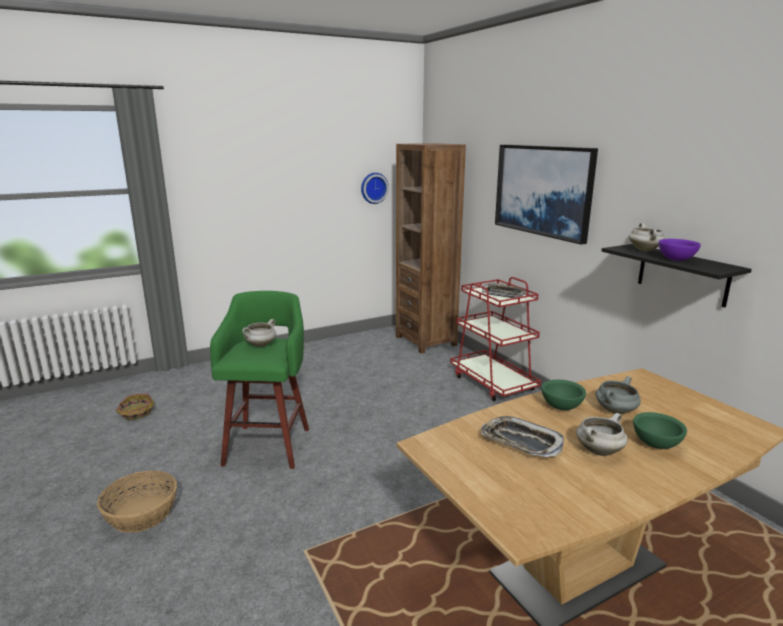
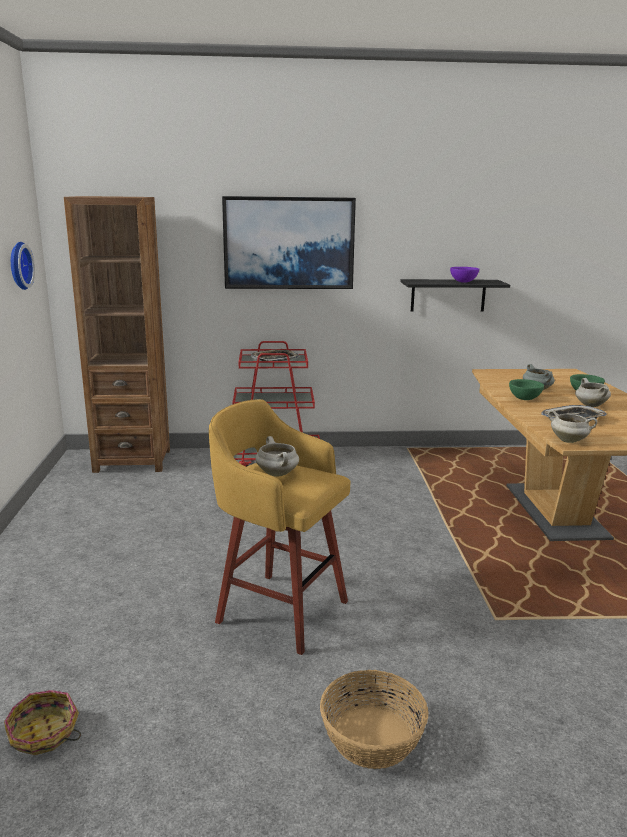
camera: 65 degrees left, 0 degrees up
green stool [210,291,309,469] -> yellow stool [209,399,350,655]
white cooking pot [629,223,665,251] -> white cooking pot moved to [548,410,597,443]

